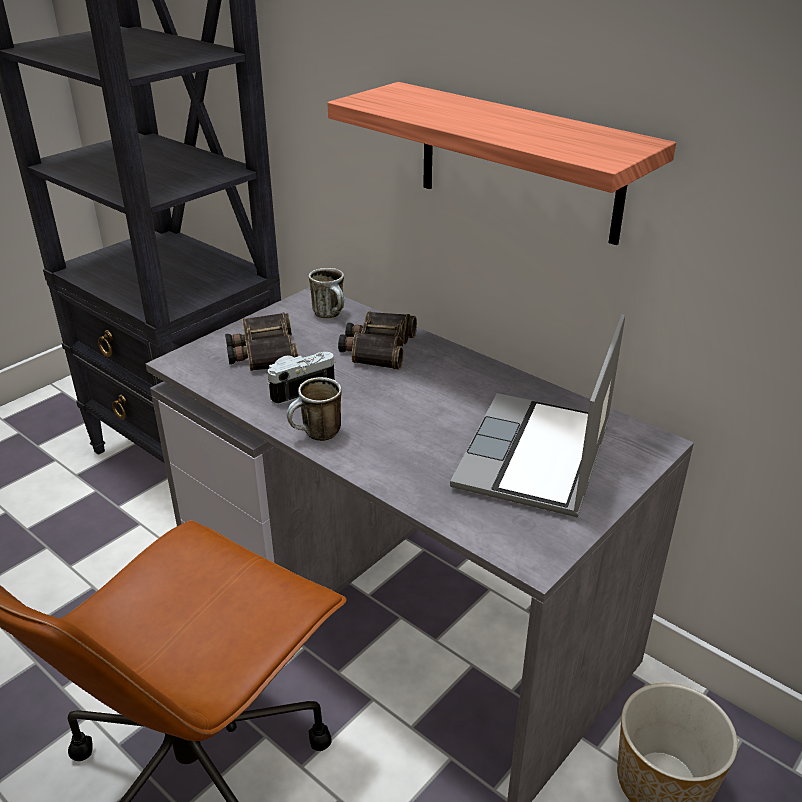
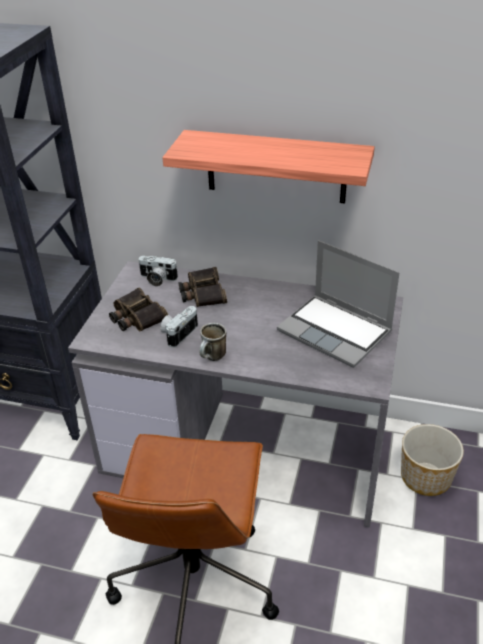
camera: 25 degrees left, 5 degrees up
mug [309,268,344,319] -> camera [138,256,178,286]
laptop [450,314,625,517] -> laptop turned 45 degrees counterclockwise [277,240,400,368]

